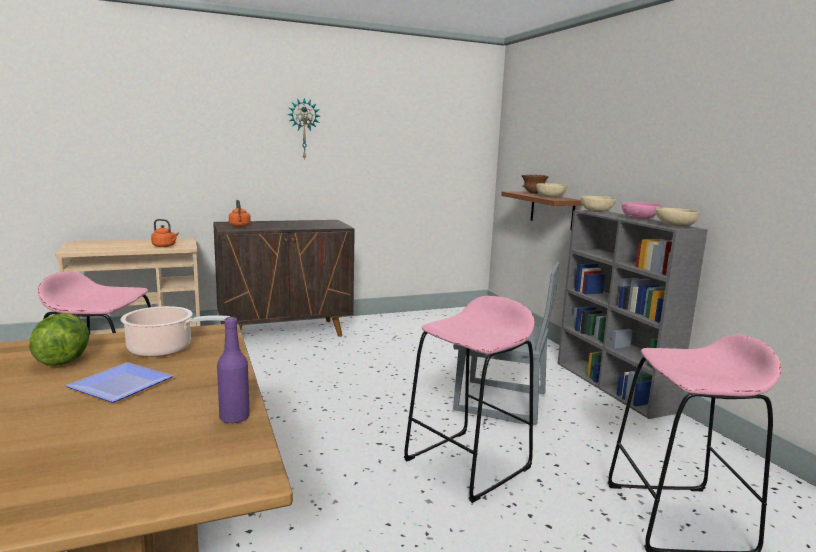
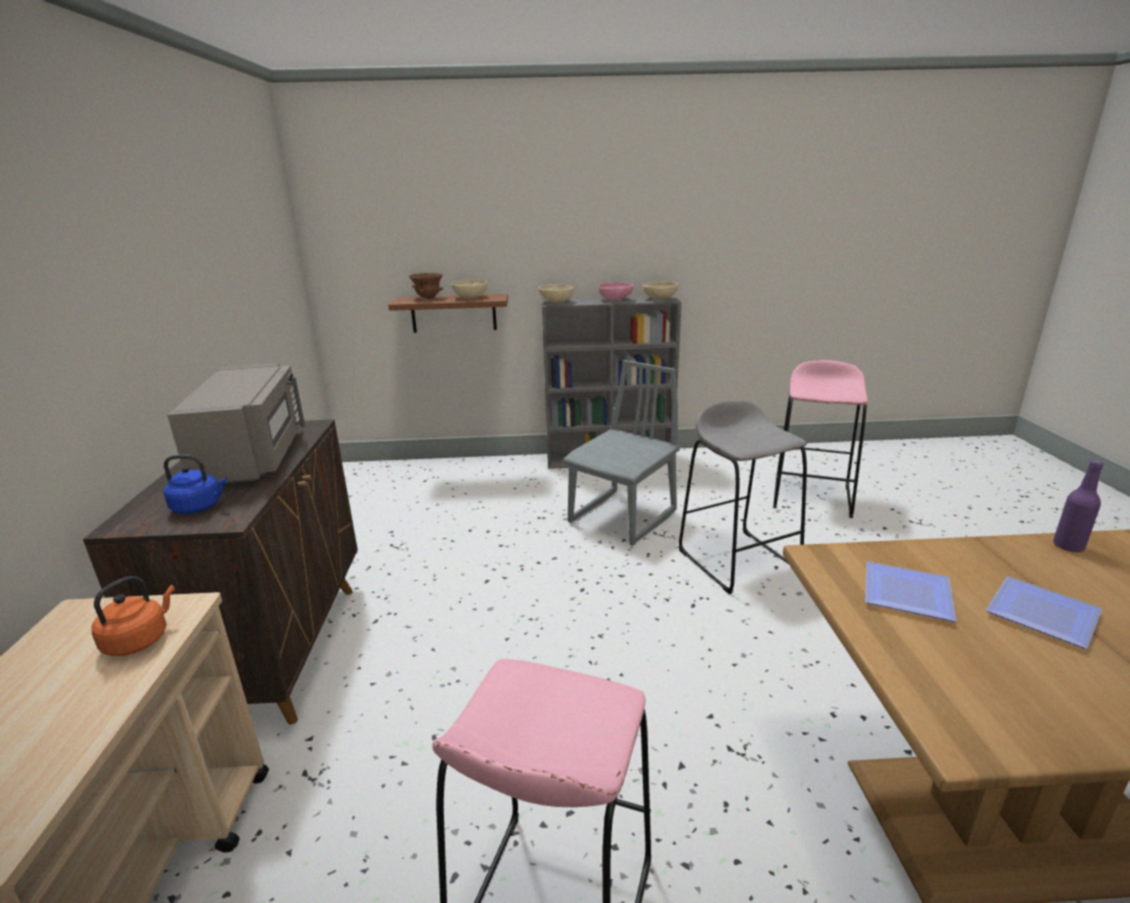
camera: 70 degrees left, 10 degrees up
lettuce [29,313,90,366] -> none
cooking pot [120,306,230,357] -> plate [865,561,957,622]
orange kettle [229,200,251,227] -> blue kettle [164,455,227,514]
wall clock [287,97,320,160] -> none
pink stool [404,296,534,503] -> grey stool [679,400,807,594]
none -> grey microwave [167,364,305,484]

